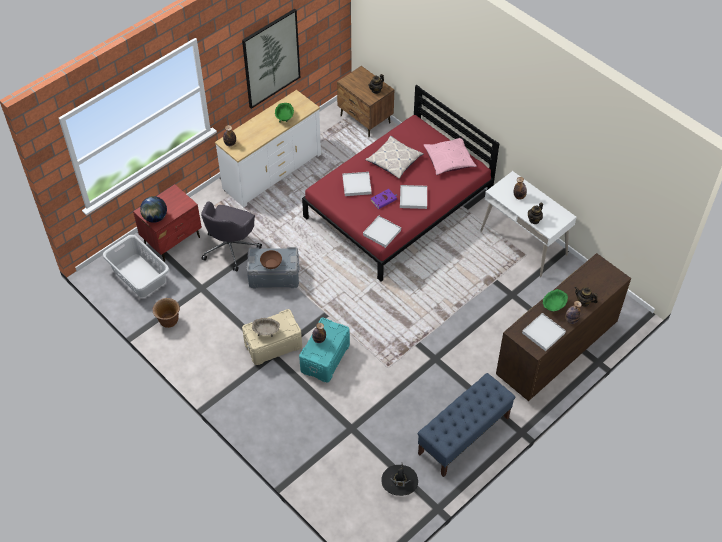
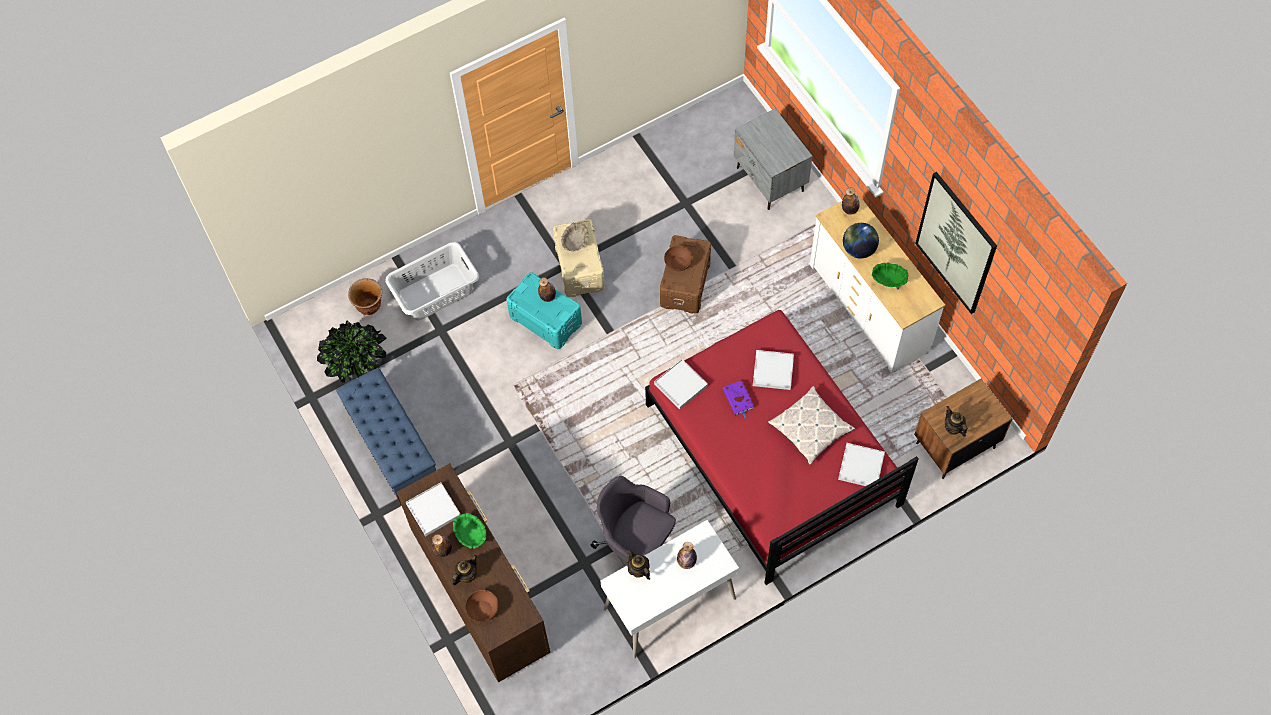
camera: 105 degrees right, 10 degrees up
grey laundry basket [103,235,170,298] -> grey laundry basket moved to [385,242,479,320]
red nightstand [133,184,202,262] -> grey nightstand [734,109,812,210]
globe [140,196,167,223] -> globe moved to [843,223,879,258]
brown planter [152,298,180,328] -> brown planter moved to [348,278,382,315]
grey office chair [201,201,262,271] -> grey office chair moved to [590,476,676,562]
grey storage box [247,247,299,288] -> brown storage box [660,235,711,314]
black hat [381,463,418,496] -> potted plant [317,320,386,383]
white tray [400,185,427,209] -> white tray moved to [838,443,885,486]
pink pillow [424,138,477,175] -> none
none -> brown bowl [465,590,499,622]

